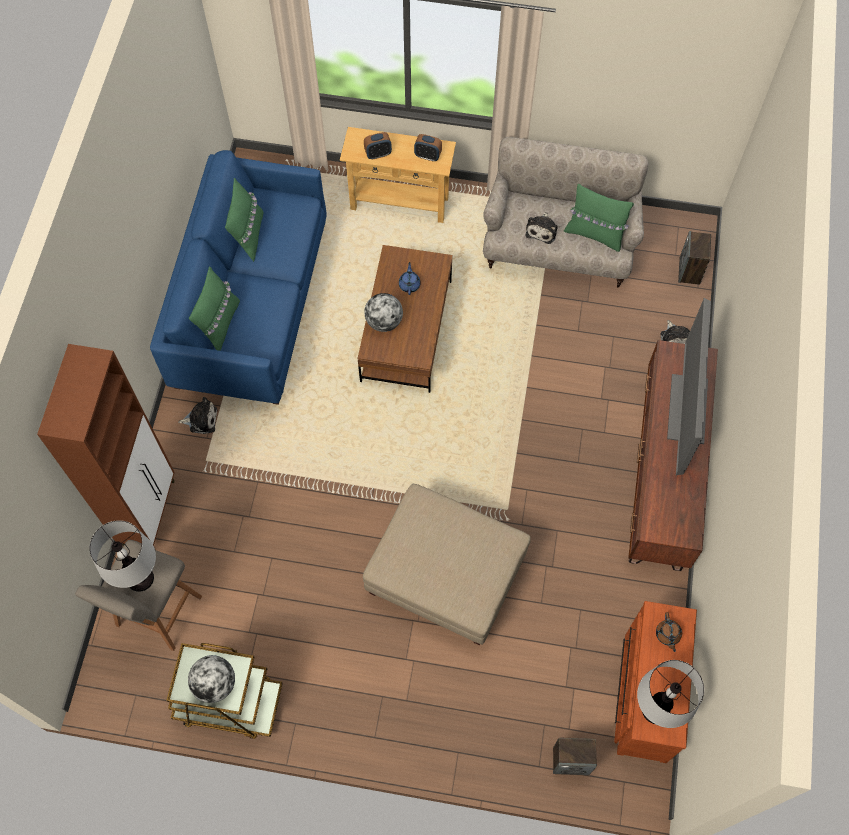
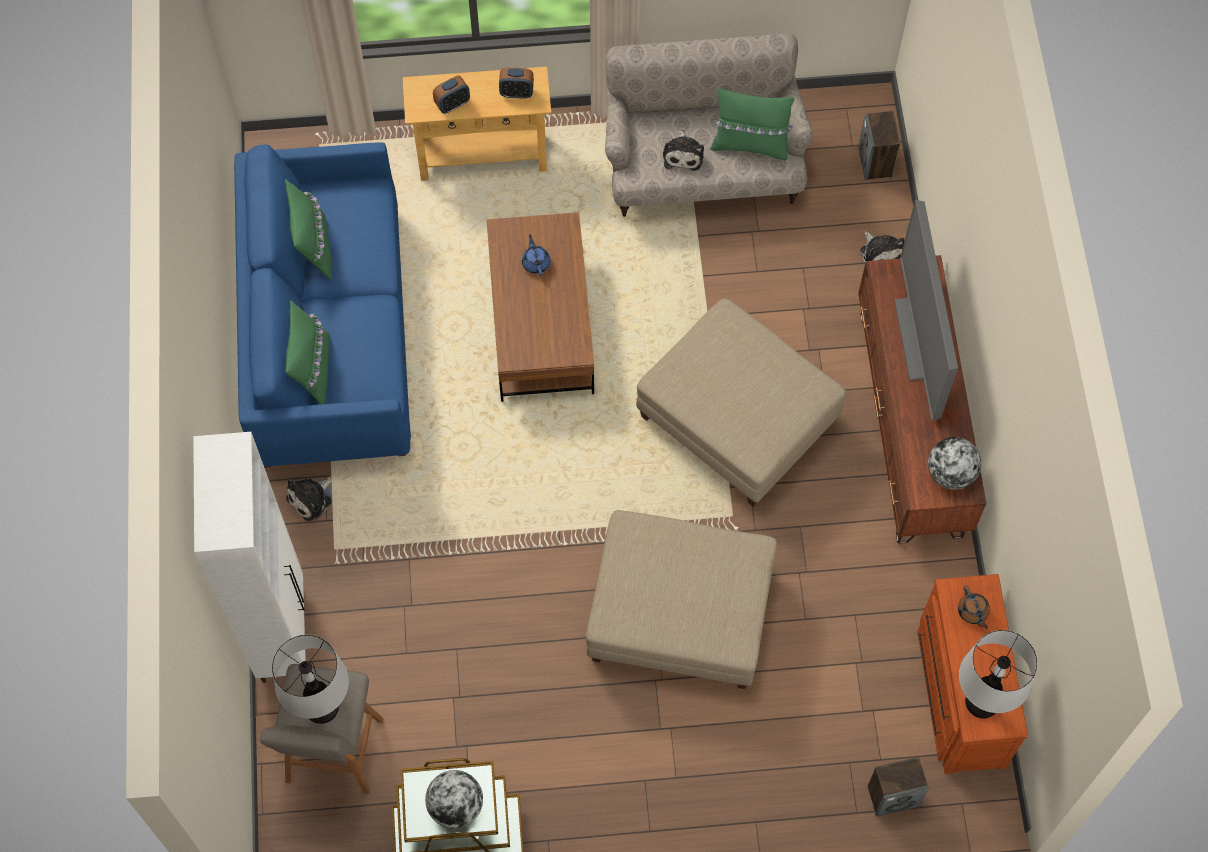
camera: 15 degrees left, 0 degrees up
brown cabinet [37,344,175,546] -> white cabinet [193,432,306,683]
plush toy [178,397,217,434] -> plush toy turned 150 degrees clockwise [286,476,332,521]
globe [364,293,403,332] -> globe moved to [928,437,982,490]
none -> beige ottoman [636,298,846,507]

